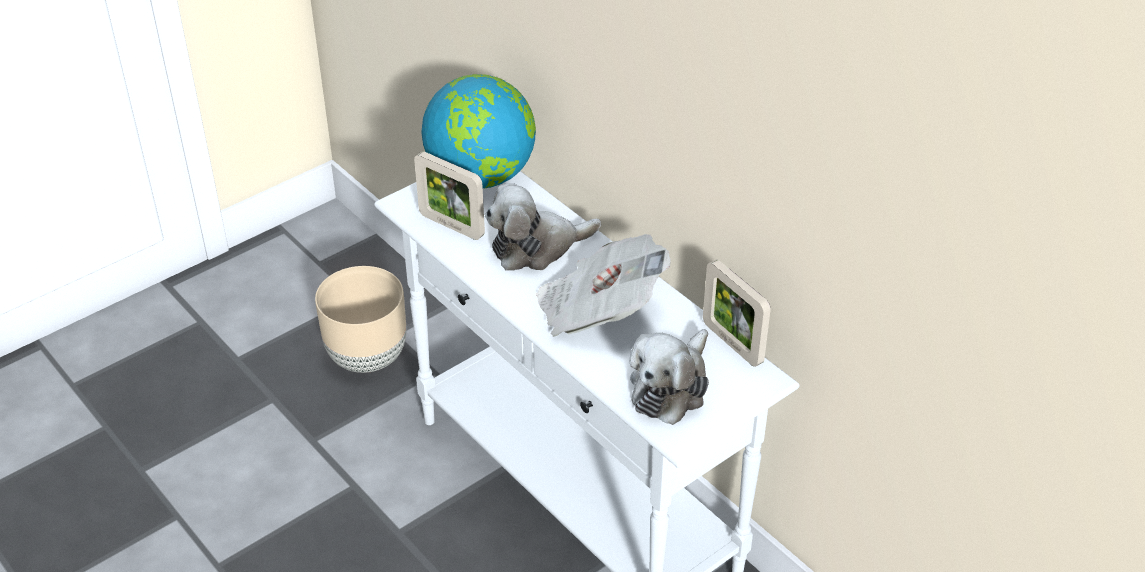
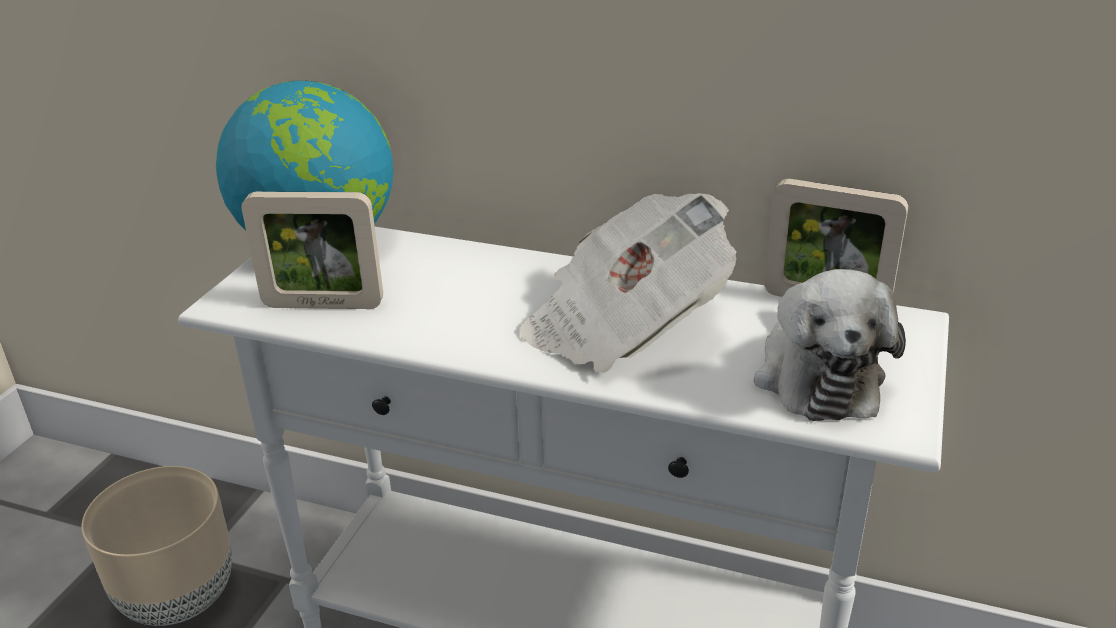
camera: 30 degrees left, 10 degrees down
plush toy [485,183,601,271] -> none

